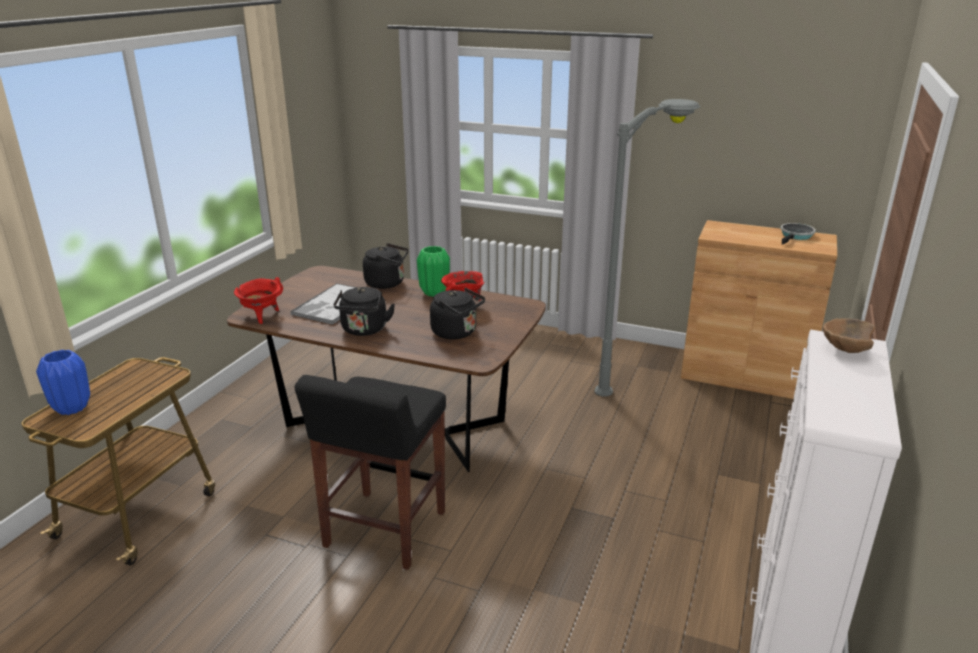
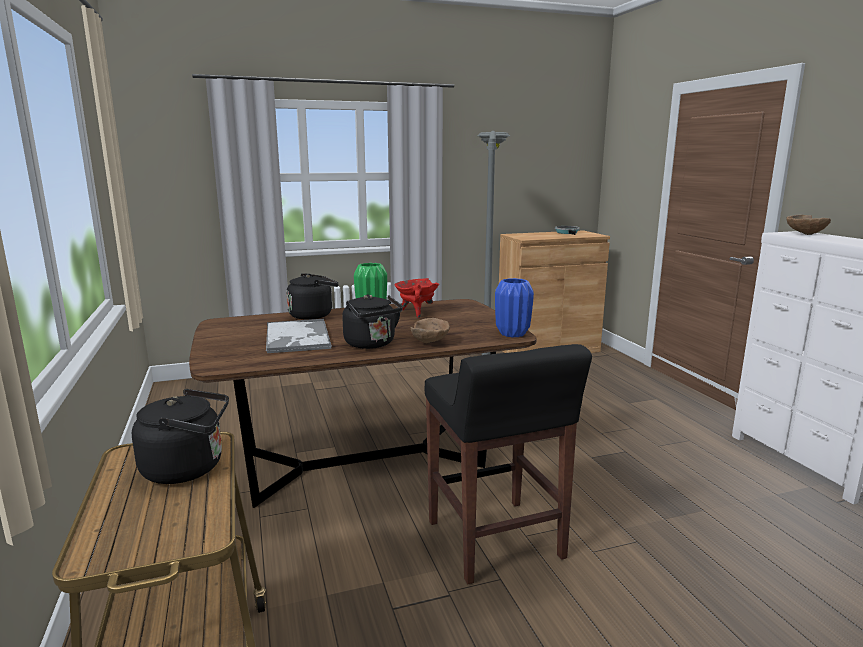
camera: 40 degrees left, 10 degrees down
blue vase [36,350,90,415] -> blue vase moved to [495,278,534,337]
red cooking pot [234,277,283,324] -> none
black kettle [430,288,485,339] -> black kettle moved to [132,389,229,484]
none -> brown bowl [410,318,450,343]

